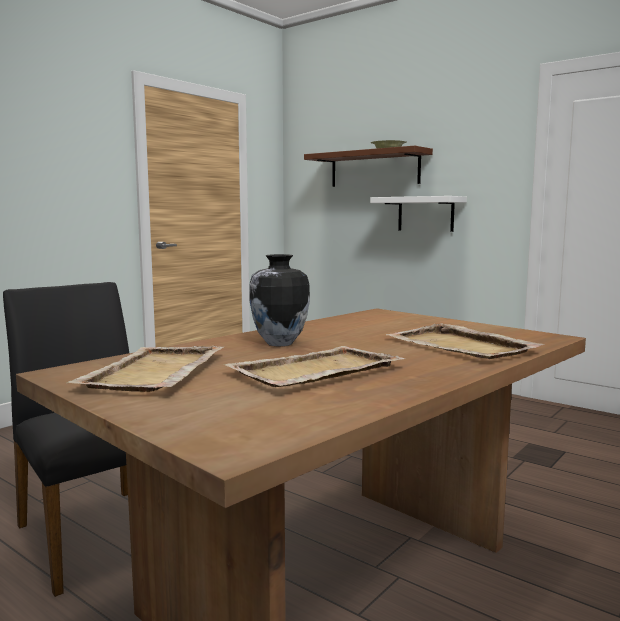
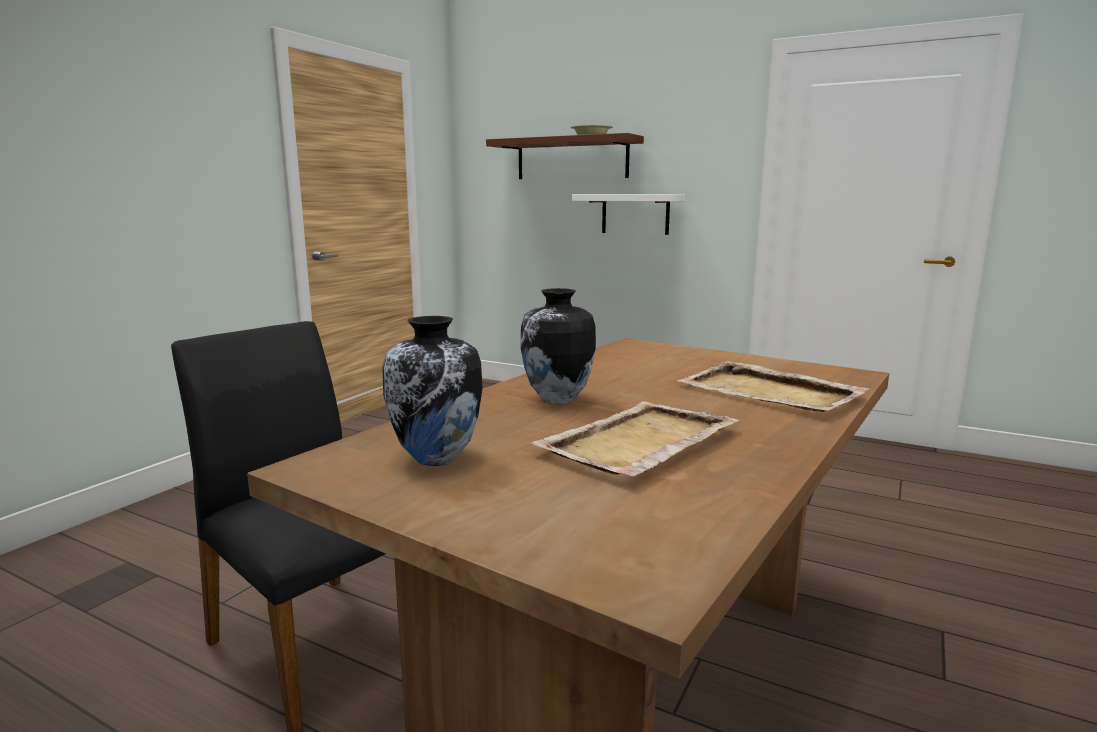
camera: 10 degrees left, 5 degrees up
beige tray [67,346,224,392] -> vase [382,316,483,466]

